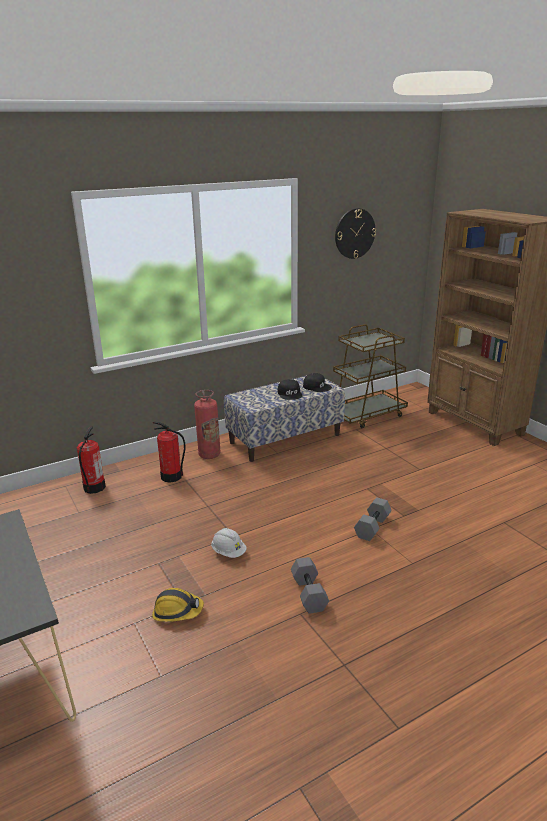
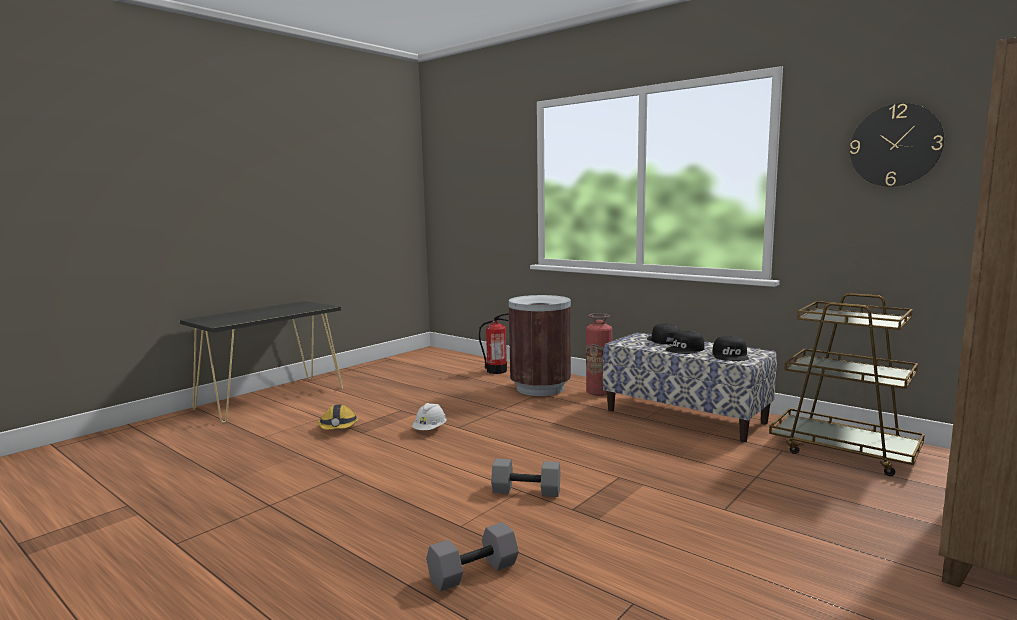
camera: 70 degrees right, 15 degrees down
fire extinguisher [153,421,186,483] -> brown trash can [509,295,571,396]
grey dumbbell [291,557,329,614] -> grey dumbbell moved to [426,522,519,592]
none -> black cap [647,324,680,344]

